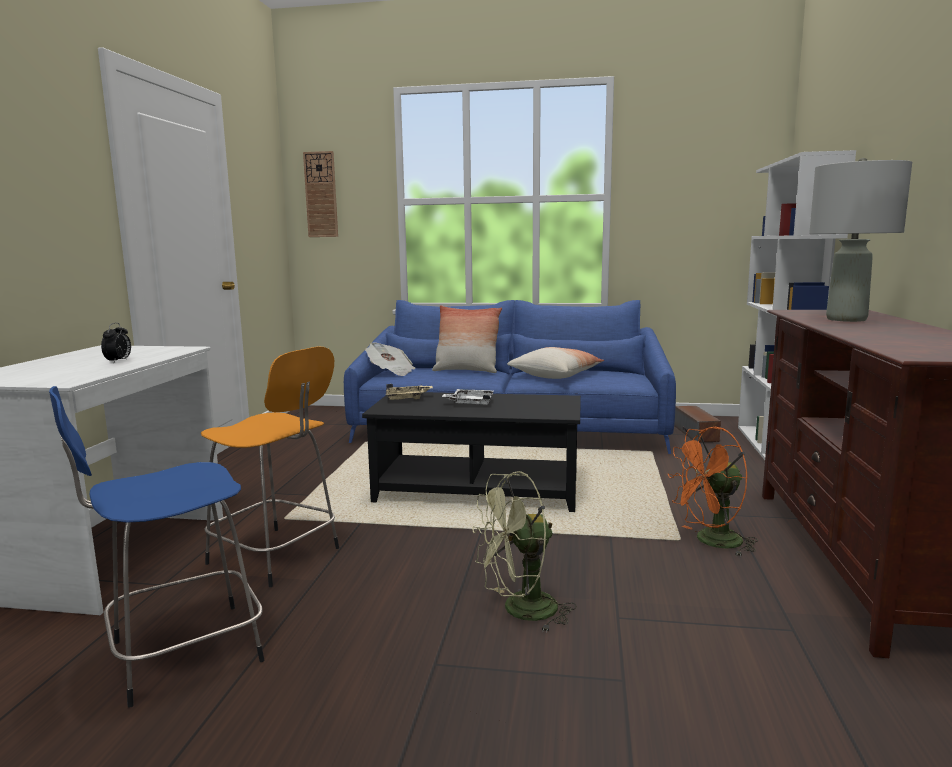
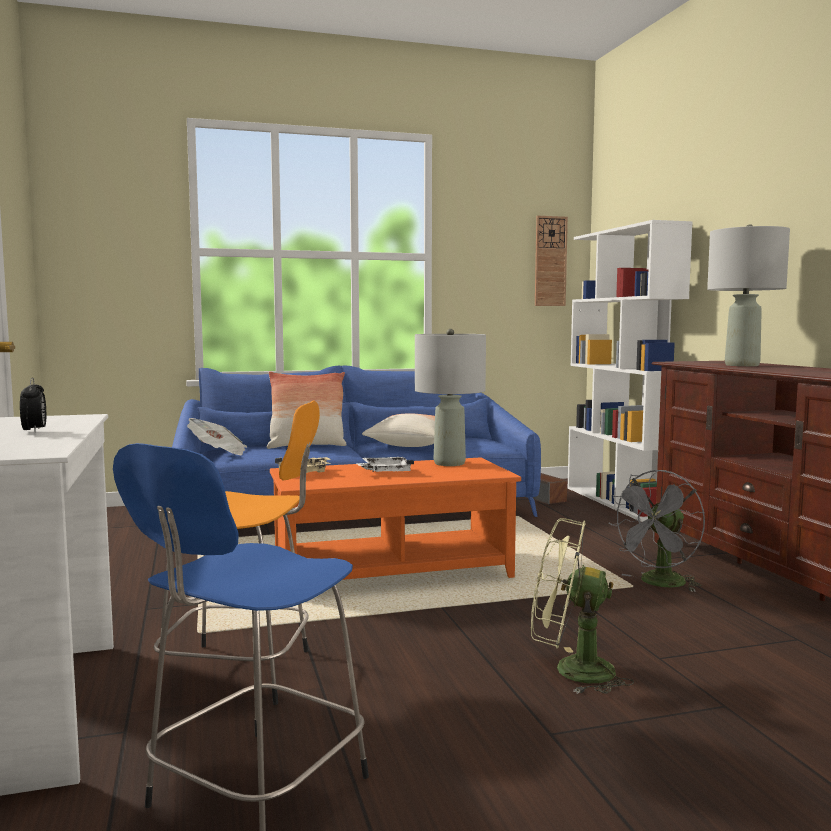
camera: 25 degrees left, 5 degrees down
wall clock [303,151,338,237] -> wall clock moved to [535,216,568,306]
black coffee table [362,392,581,512] -> orange coffee table [270,457,521,580]
green fan [472,471,576,633] -> green fan turned 60 degrees clockwise [531,518,634,694]
orange fan [668,427,758,556] -> grey fan [608,470,705,592]
none -> grey table lamp [415,329,486,466]

